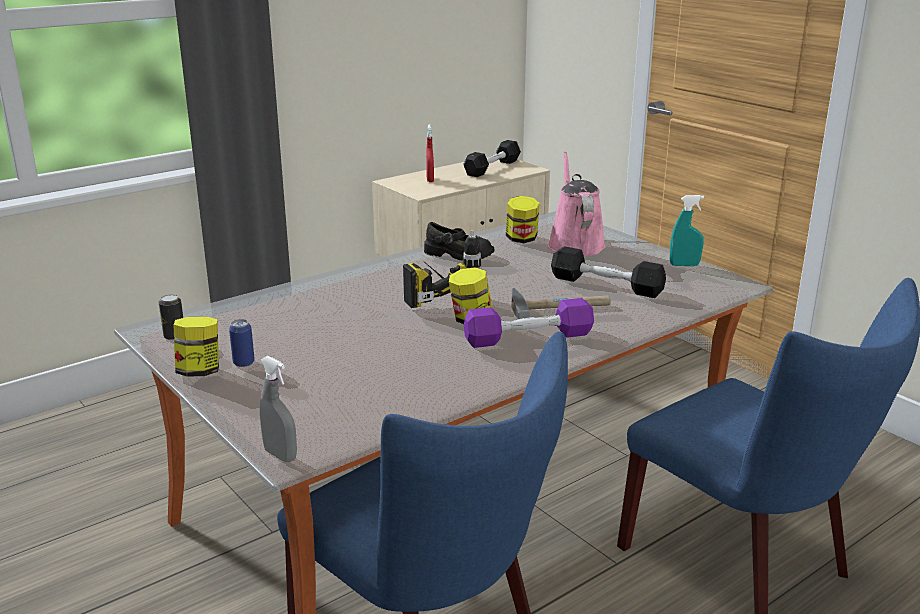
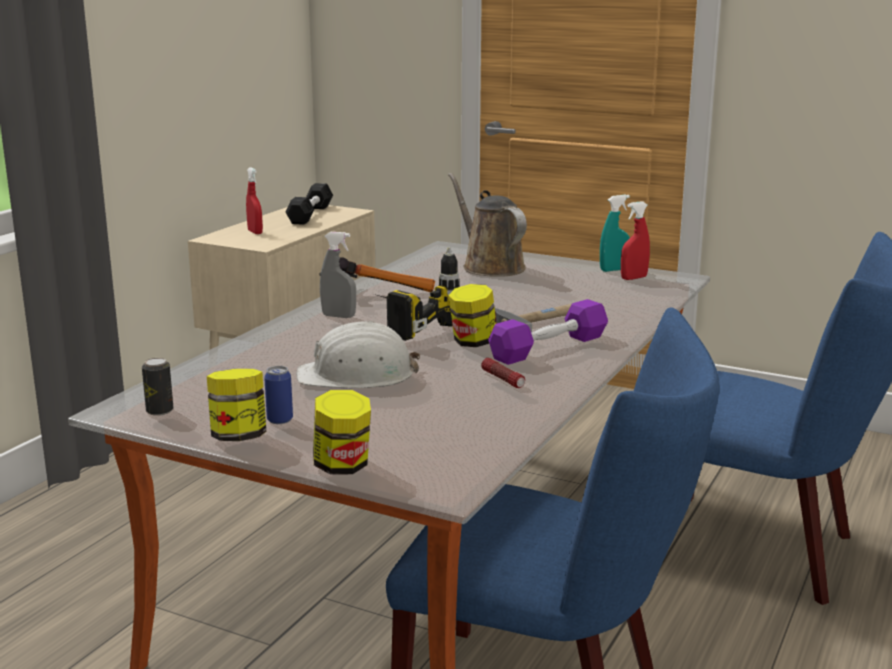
camera: 25 degrees left, 5 degrees down
grey spray bottle [260,356,297,462] -> grey spray bottle moved to [320,232,356,318]
black shoe [424,222,495,261] -> hammer [339,258,435,292]
jar [506,196,540,243] -> jar moved to [313,390,371,475]
pink watering can [547,152,606,256] -> brown watering can [448,173,527,277]
black dumbbell [551,246,666,298] -> none
none -> white hard hat [296,321,420,389]
none -> flashlight [481,358,525,388]
none -> red spray bottle [621,201,650,280]

